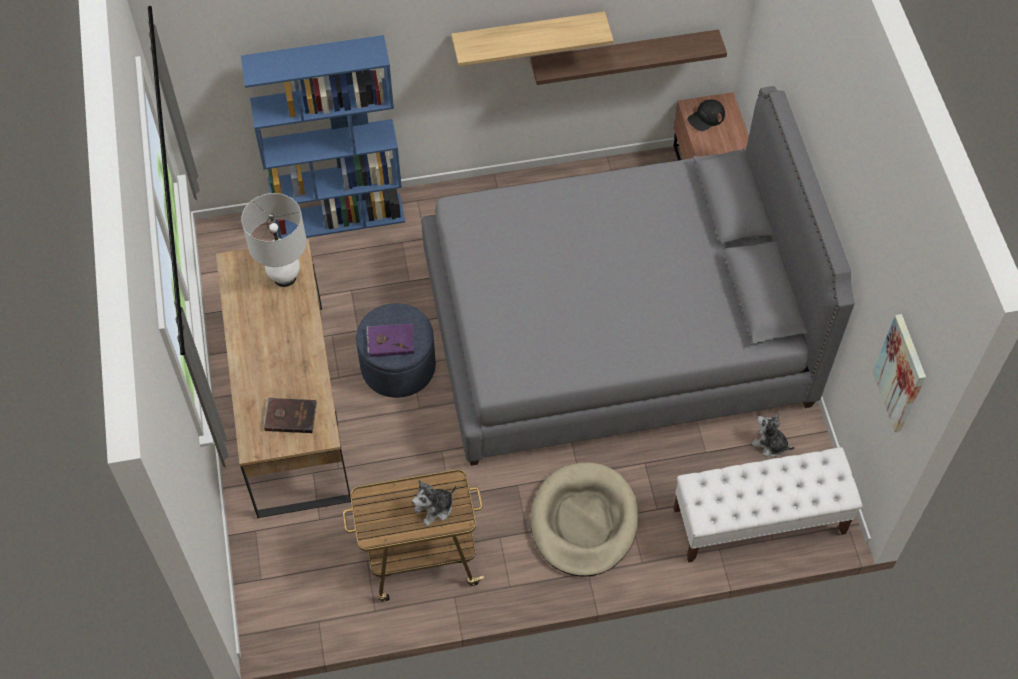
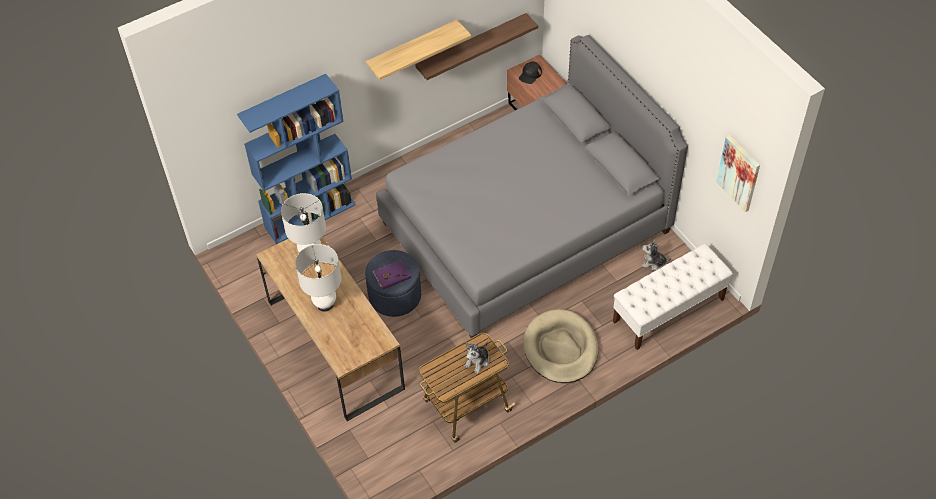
camera: 20 degrees left, 5 degrees down
brown book [263,397,317,433] -> none
none -> white table lamp [295,244,341,312]

